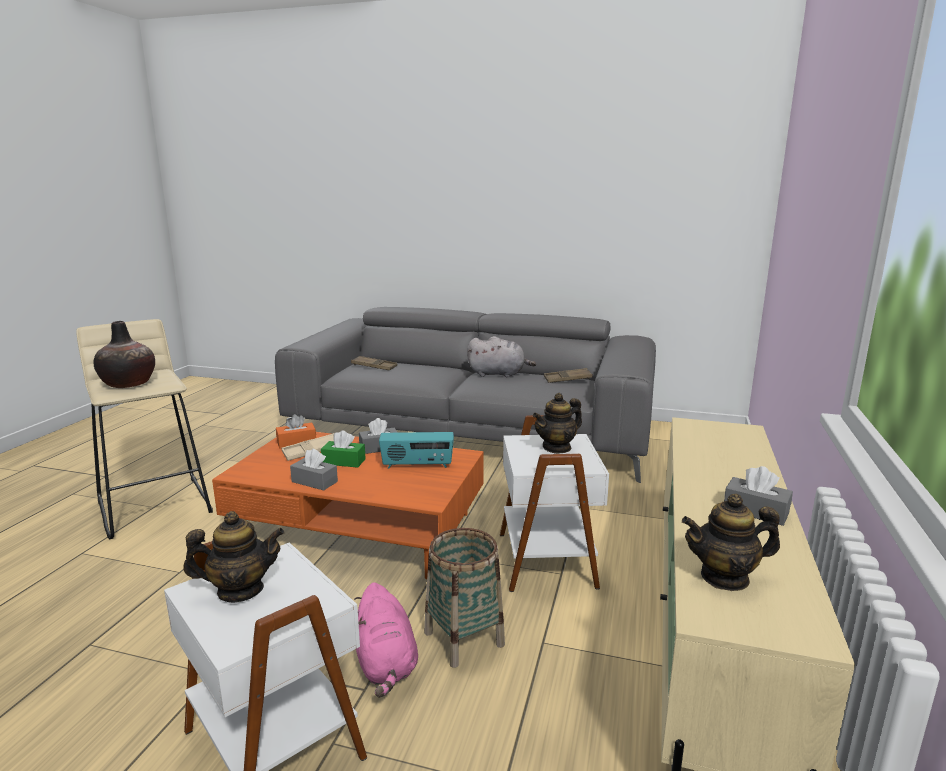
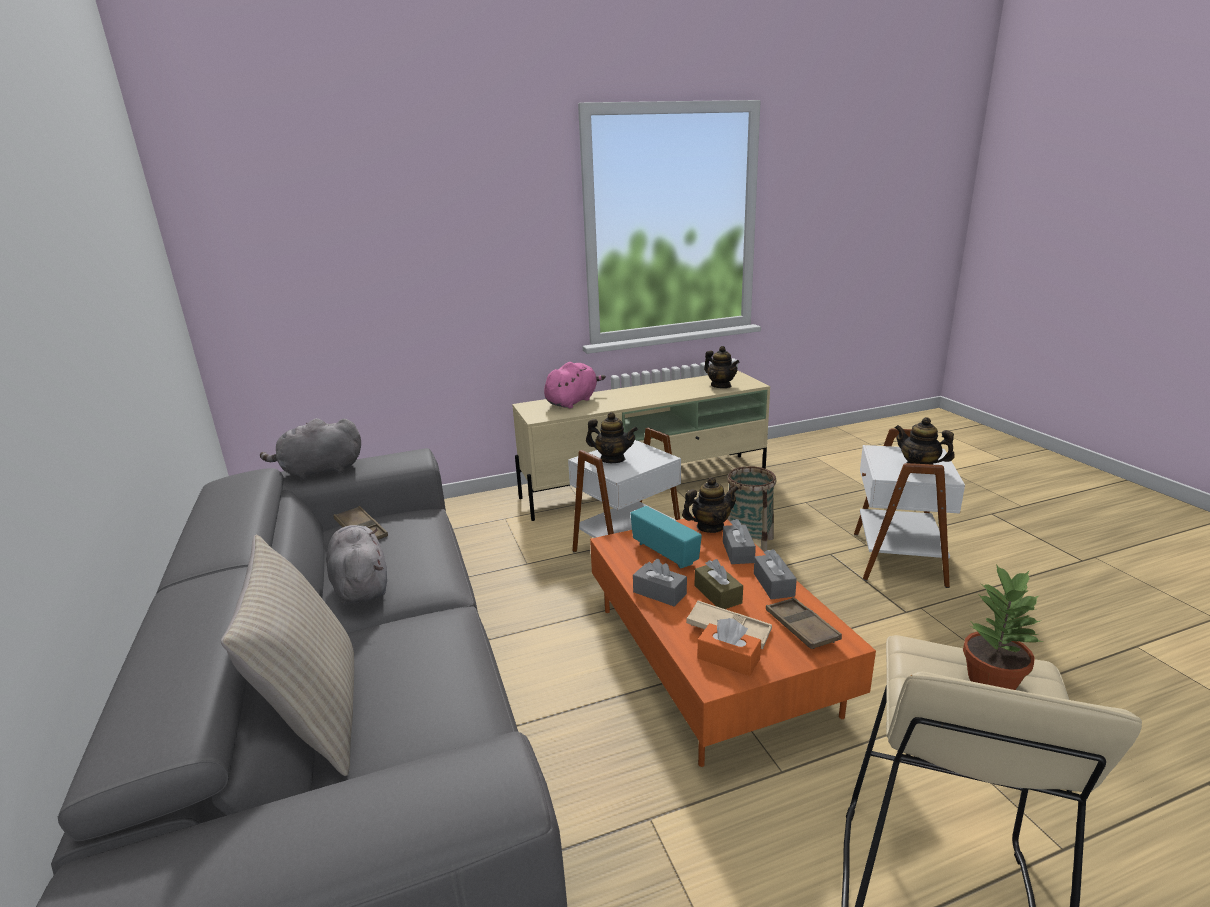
camera: 125 degrees left, 5 degrees up
vase [94,321,155,388] -> potted plant [963,564,1044,690]
green tissue box [321,430,366,468] -> brown tissue box [695,559,743,609]
brown tray [351,356,397,370] -> brown tray moved to [766,597,842,649]
pink plush toy [354,582,418,697] -> pink plush toy moved to [544,362,606,409]
grey tissue box [724,466,793,526] -> grey tissue box moved to [723,519,756,564]
none -> beige pillow [221,534,354,776]
none -> grey plush toy [260,418,361,481]
none -> teapot [682,477,739,533]

